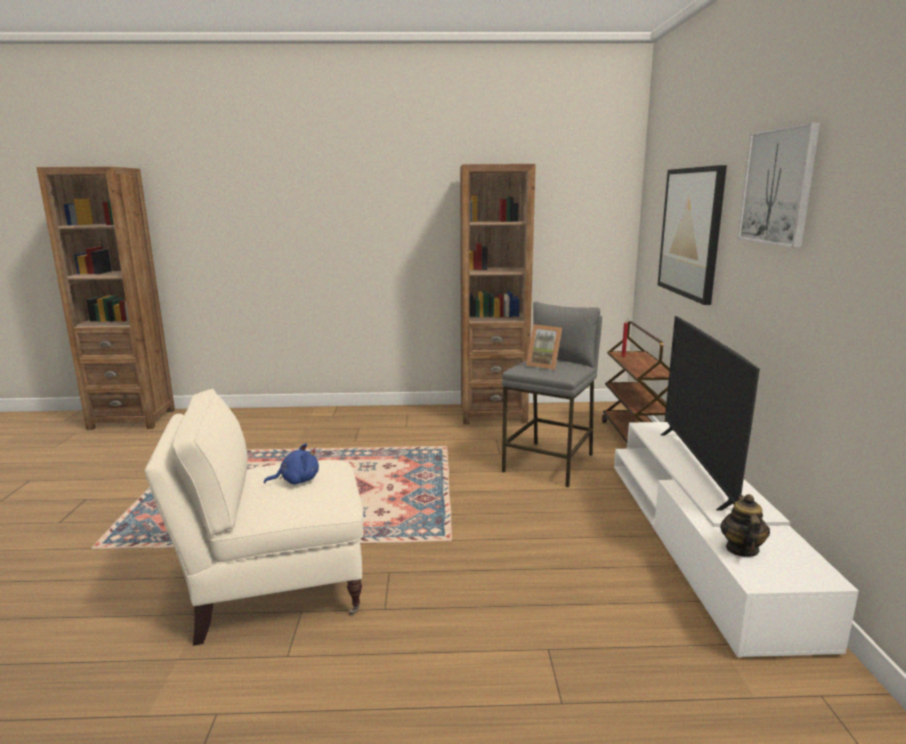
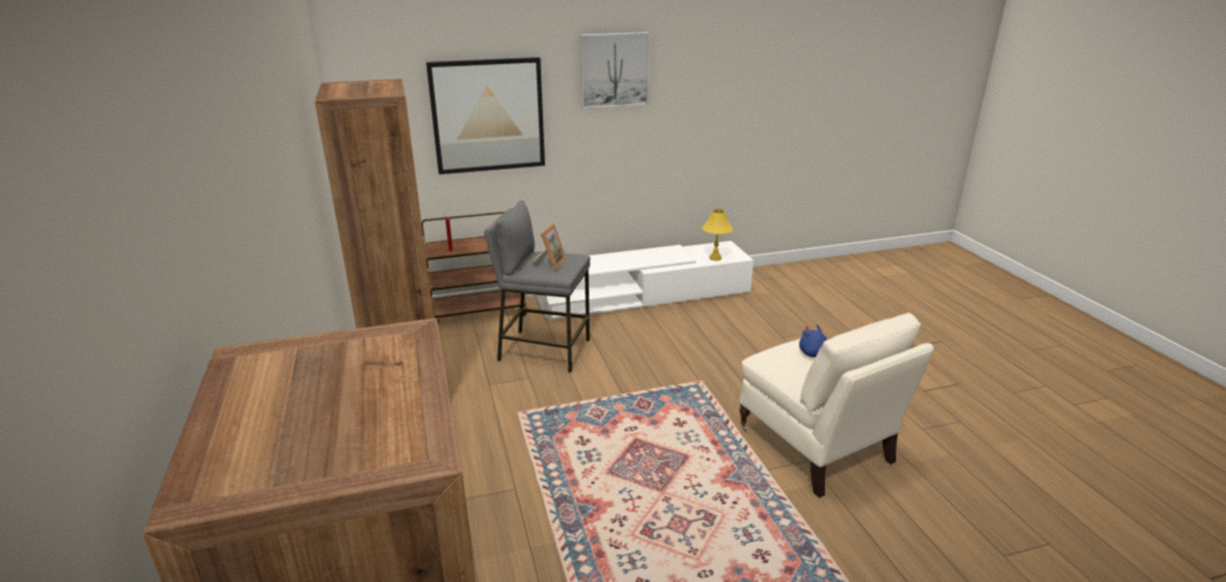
camera: 105 degrees left, 10 degrees up
television [661,316,760,511] -> none
teapot [720,494,770,557] -> yellow table lamp [702,209,733,261]

